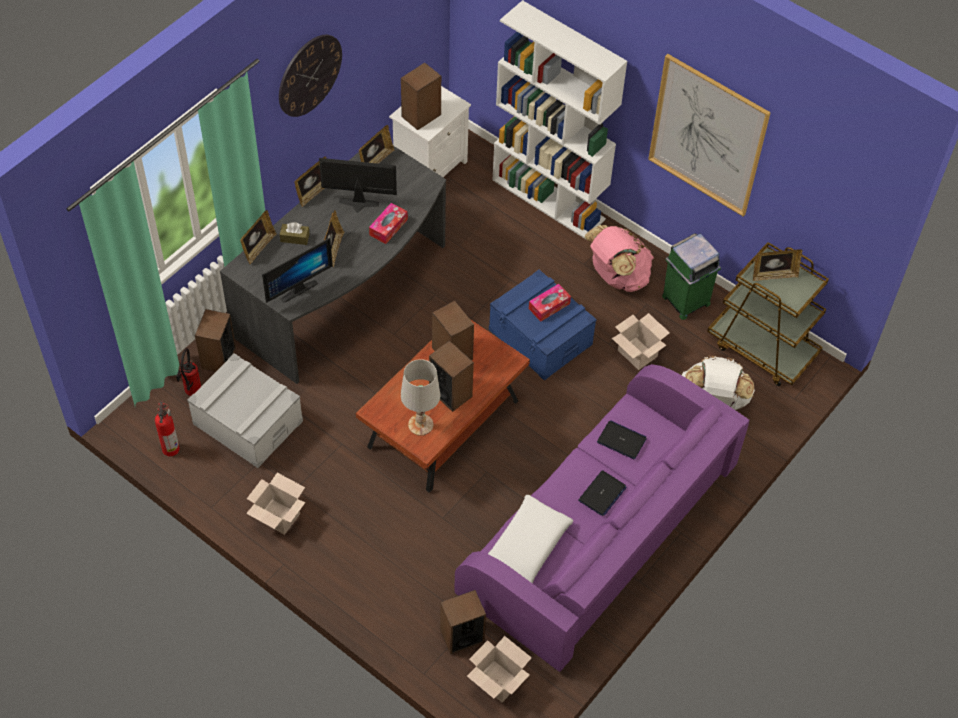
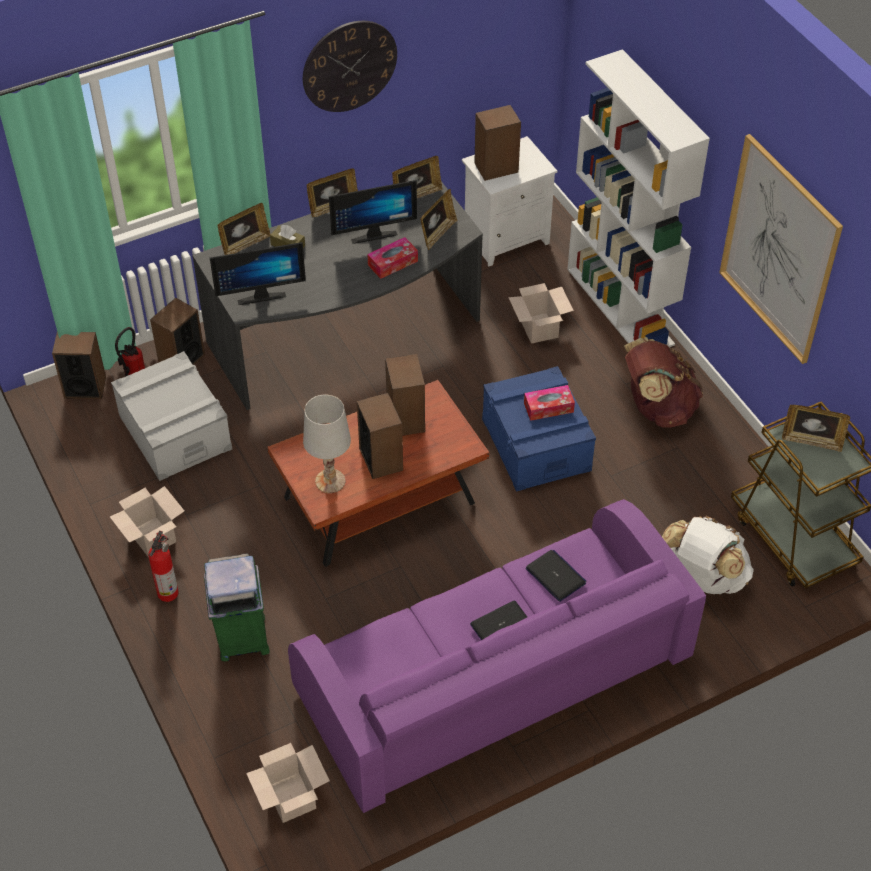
camera: 25 degrees right, 5 degrees down
fire extinguisher [155,401,180,456] -> fire extinguisher moved to [148,531,179,602]
monitor [319,158,397,213] -> monitor turned 135 degrees clockwise [329,180,417,244]
picture frame [324,210,345,267] -> picture frame moved to [420,189,458,250]
speaker [440,590,486,655] -> speaker moved to [52,332,106,399]
white pillow [488,495,574,583] -> none
pink backpack [584,225,654,292] -> brown backpack [624,337,703,428]
cardboard box [612,313,670,370] -> cardboard box moved to [508,283,574,344]
green trash can [662,233,721,320] -> green trash can moved to [204,553,270,661]

